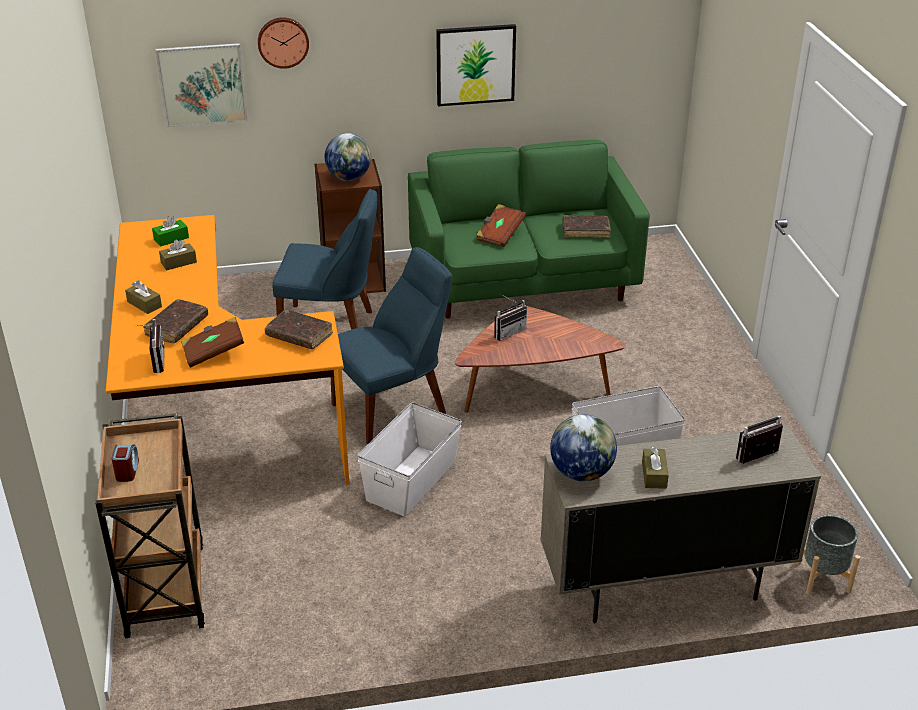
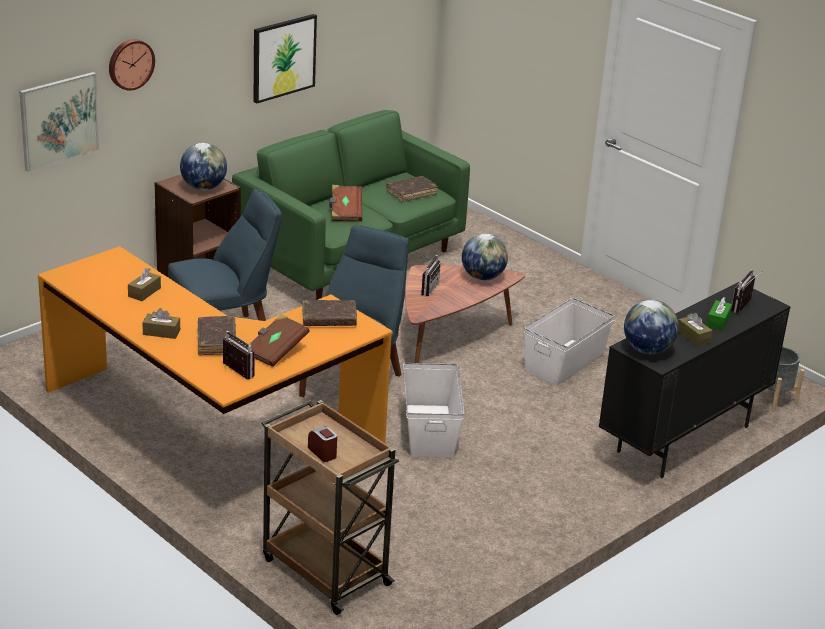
camera: 35 degrees left, 5 degrees down
green tissue box [152,216,189,247] -> green tissue box moved to [706,297,732,330]
beige cabinet [540,426,821,623] -> black cabinet [599,282,791,478]
none -> globe [462,234,508,280]

